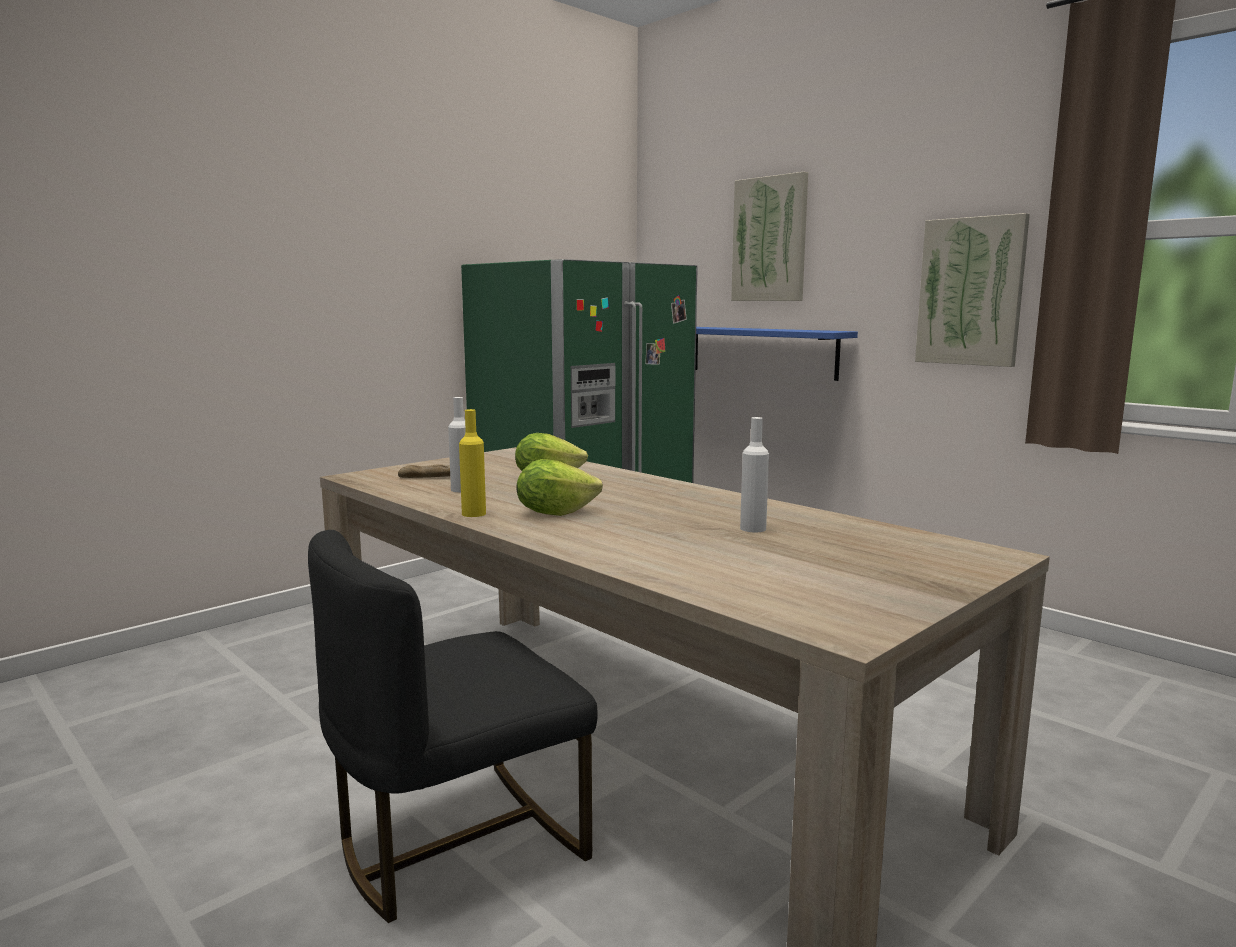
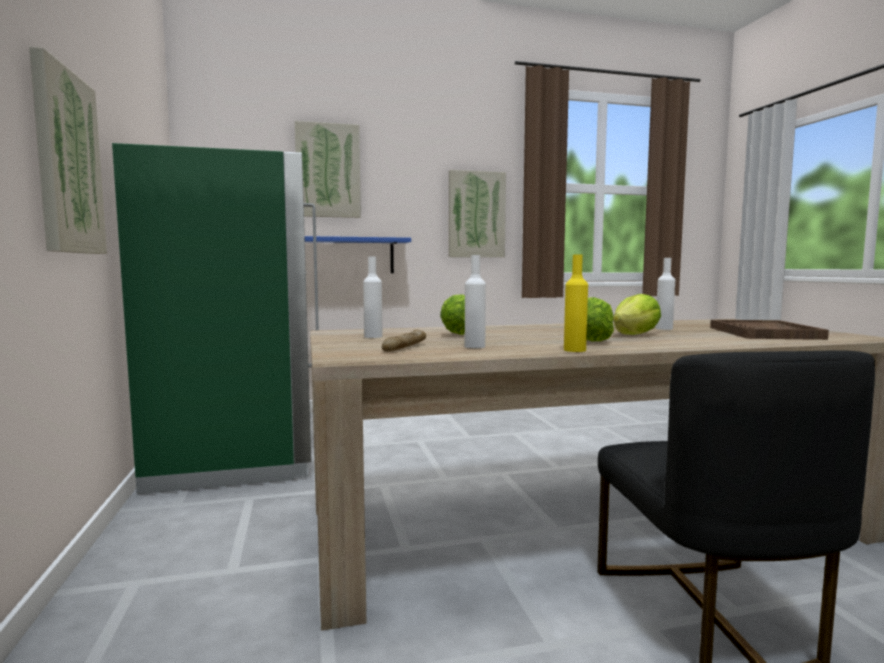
camera: 60 degrees left, 5 degrees down
none -> picture [29,47,107,254]
none -> white bottle [363,257,383,338]
none -> lettuce [613,294,661,335]
none -> brown tray [710,320,829,340]

